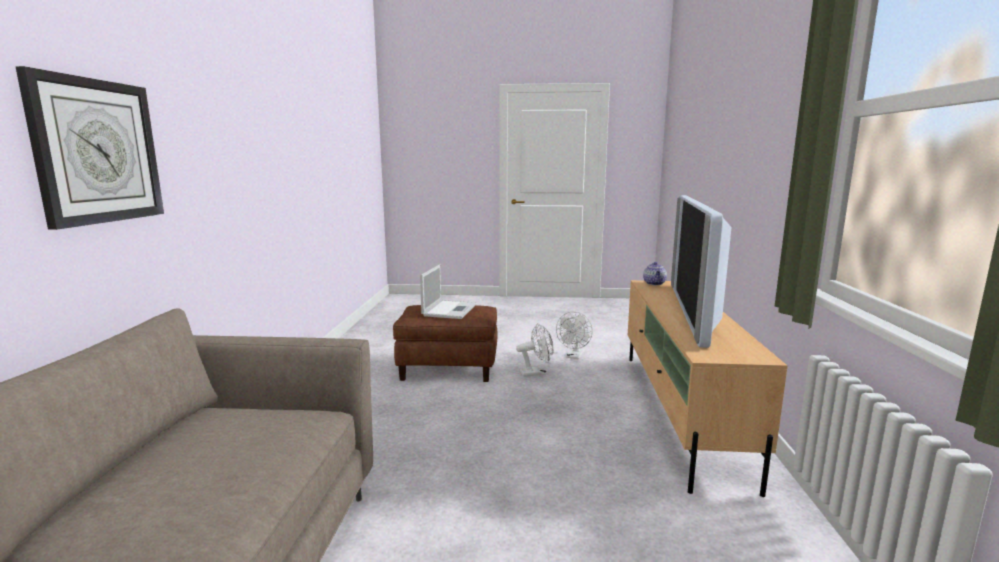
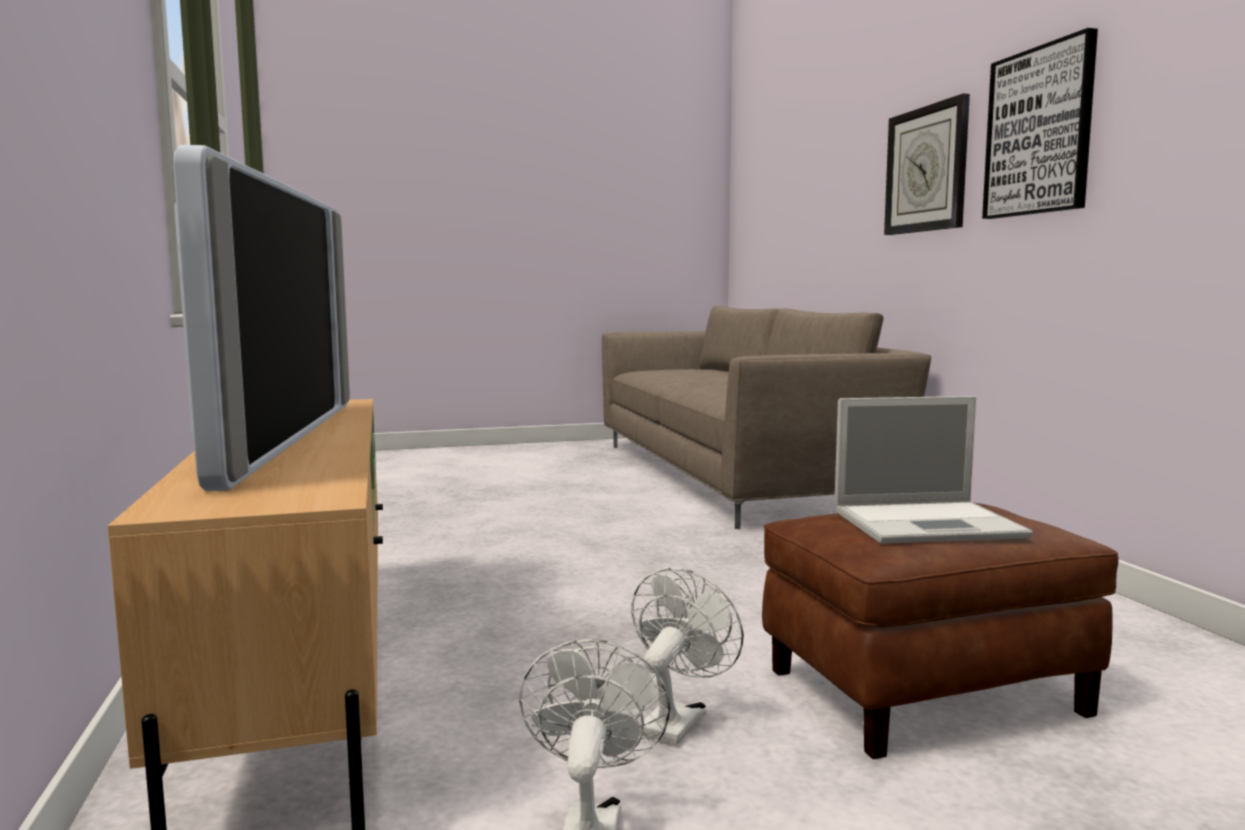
camera: 160 degrees right, 5 degrees down
laptop [420,265,477,319] -> laptop turned 90 degrees counterclockwise [834,396,1033,544]
white fan [516,323,554,377] -> white fan turned 150 degrees clockwise [632,568,744,745]
teapot [643,262,667,285] -> none
none -> picture [982,28,1098,219]

